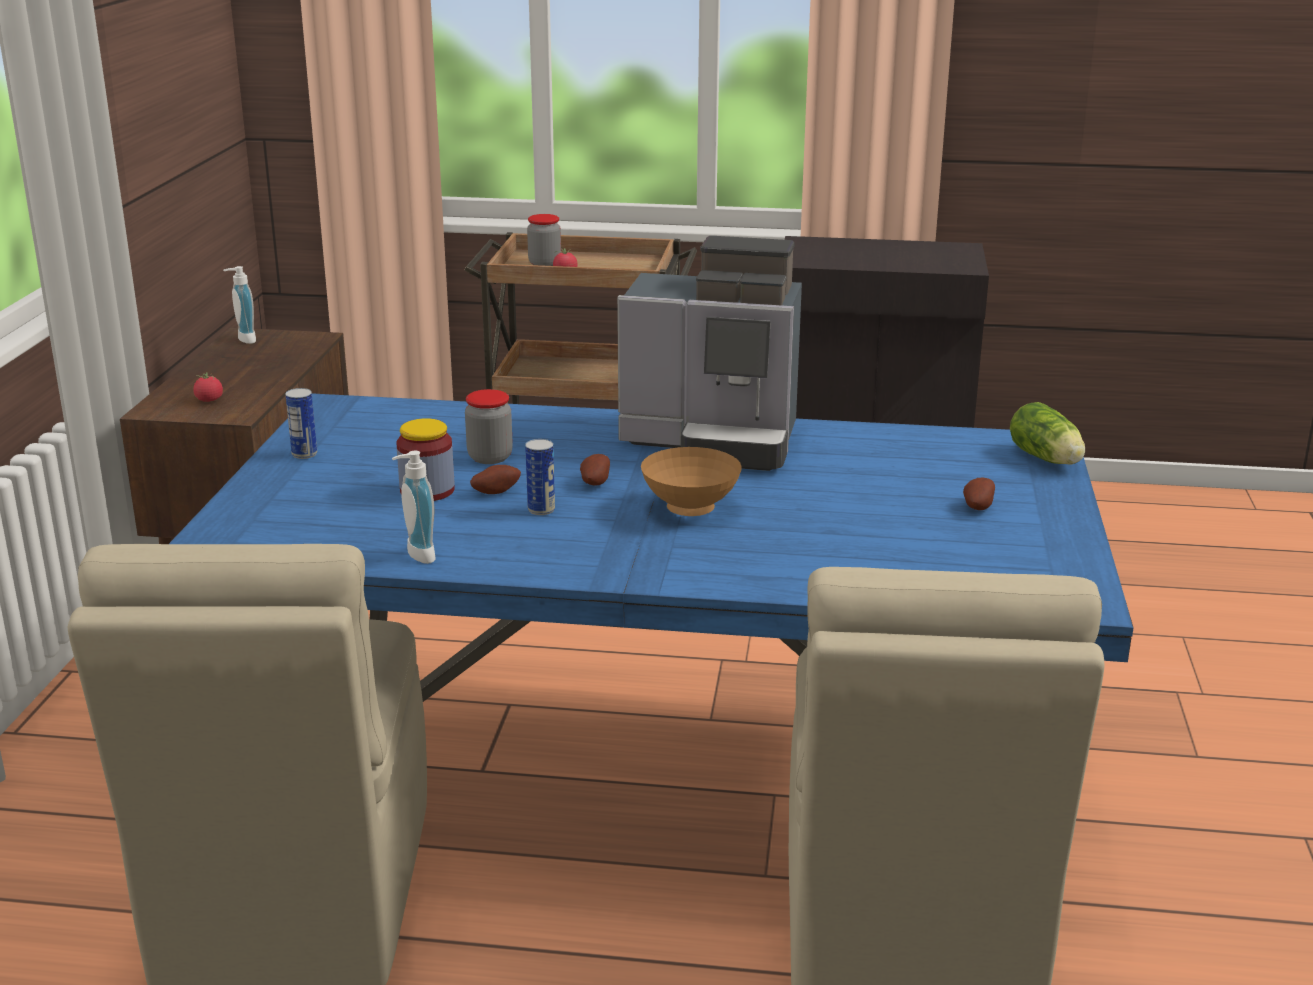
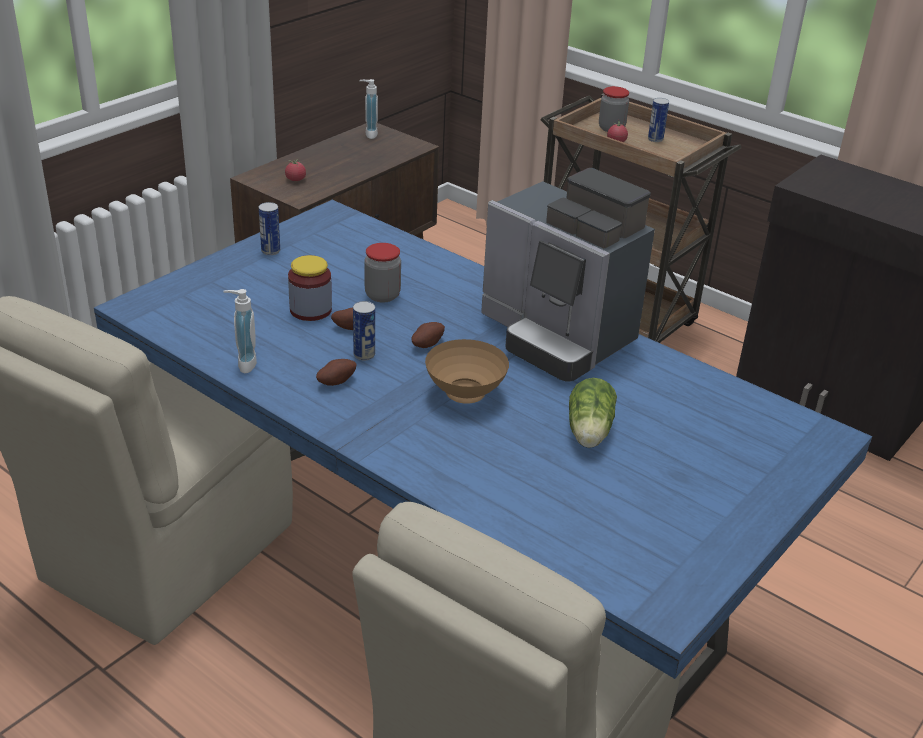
camera: 30 degrees right, 10 degrees up
potato [963,478,995,510] -> potato moved to [316,359,357,386]
lettuce [1010,402,1085,464] -> lettuce moved to [569,378,617,448]
none -> can [648,98,669,142]

